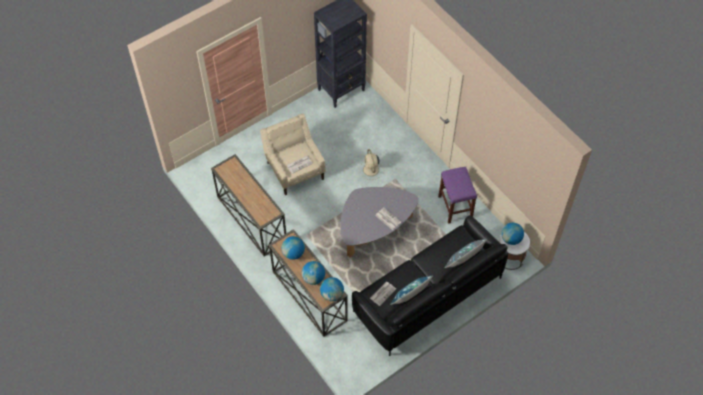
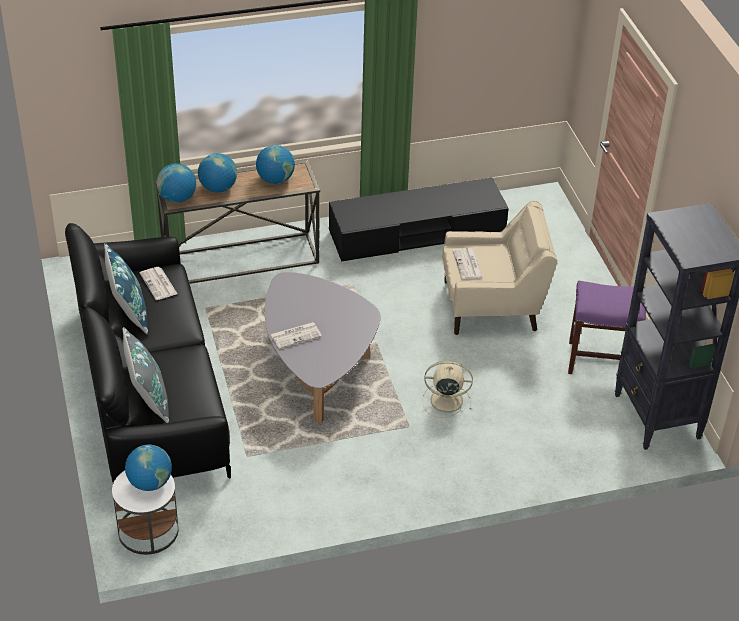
camera: 110 degrees right, 15 degrees down
console table [211,154,286,256] -> black tv stand [329,178,509,262]
purple stool [438,167,477,224] -> purple stool moved to [568,281,646,374]

